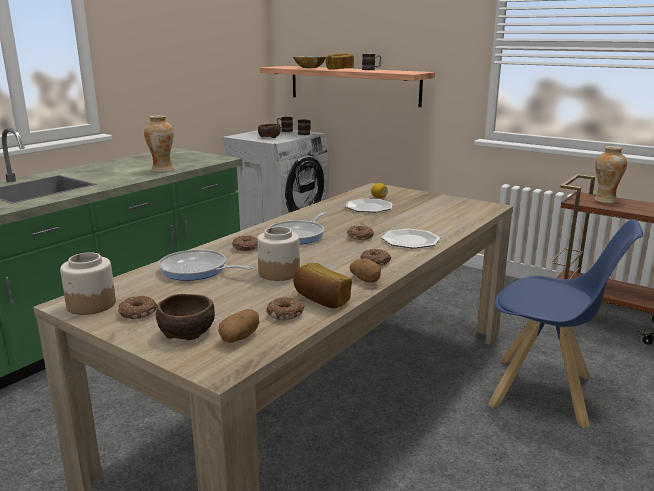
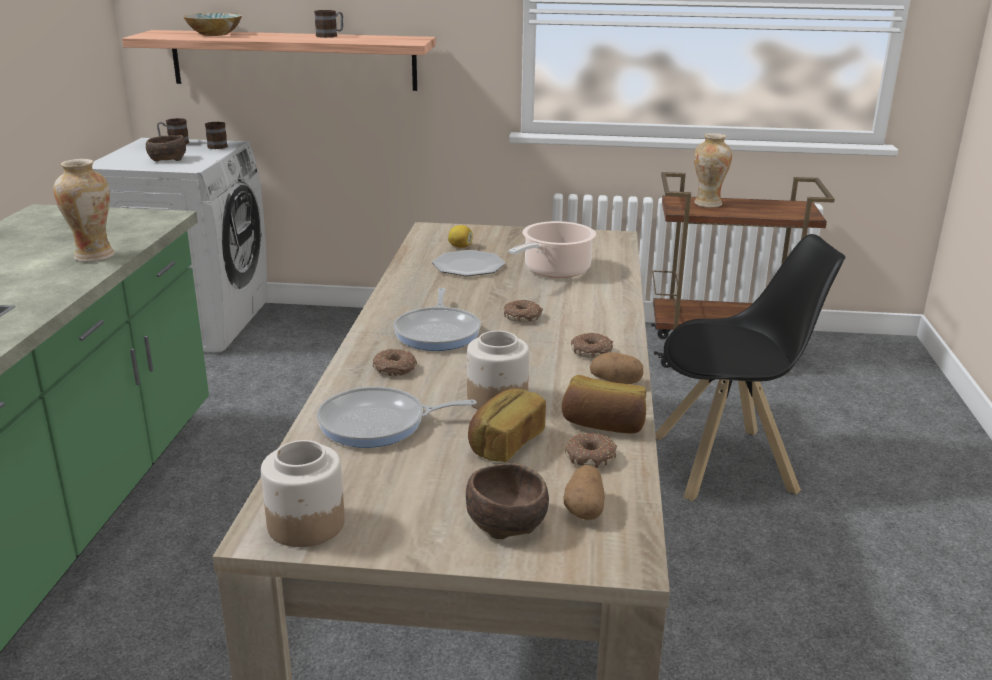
camera: 30 degrees left, 5 degrees up
donut [118,296,157,319] -> none
bread [326,53,354,70] -> bread moved to [468,388,546,462]
plate [381,229,440,248] -> none
blue chair [488,219,643,428] -> black chair [655,234,846,501]
none -> cooking pot [509,221,596,278]

